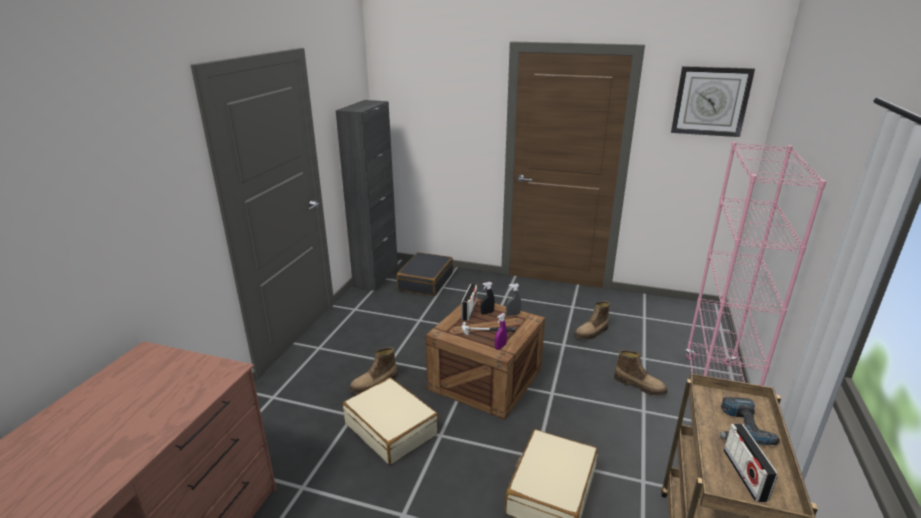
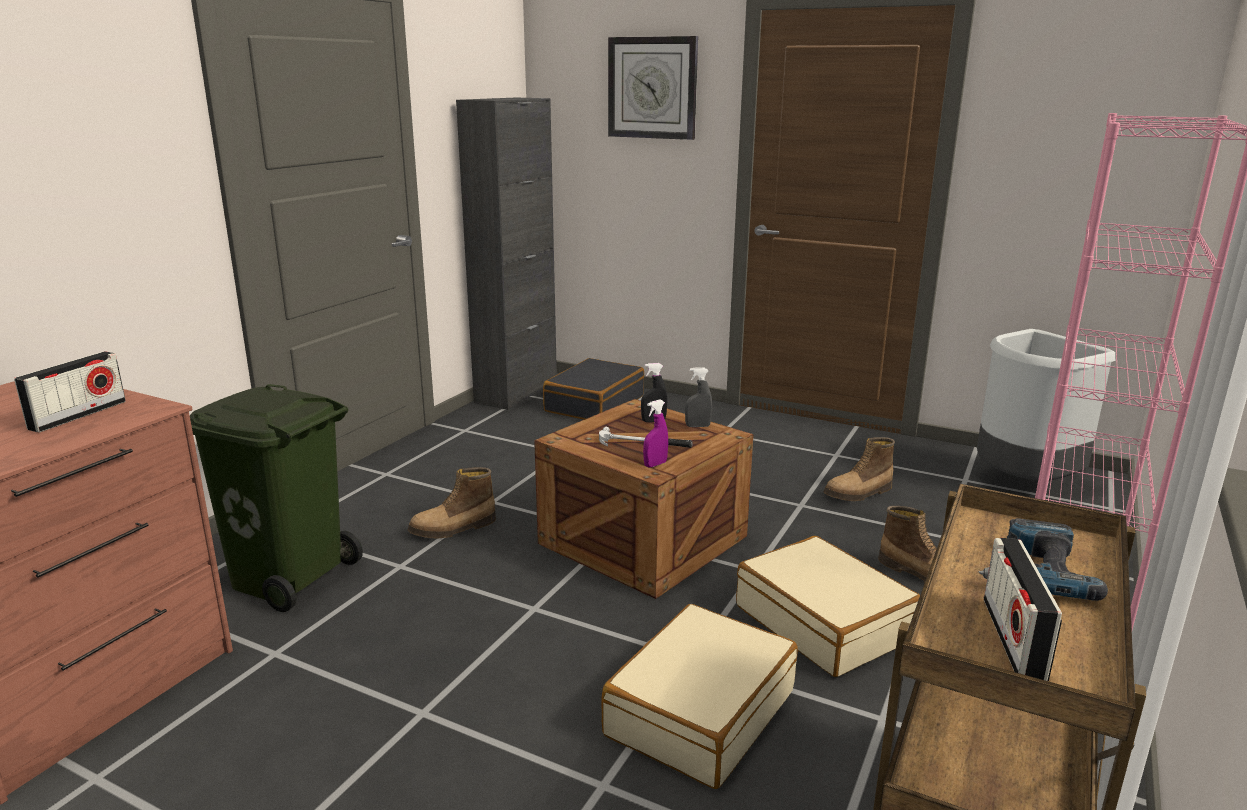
camera: 10 degrees right, 5 degrees down
beige suitcase [343,378,438,465] -> beige suitcase moved to [736,536,920,677]
radio [461,284,477,321] -> radio moved to [14,351,126,433]
wall clock [671,66,755,137] -> wall clock moved to [608,36,698,140]
none -> green trash can [190,384,363,612]
none -> grey trash can [977,329,1116,481]

